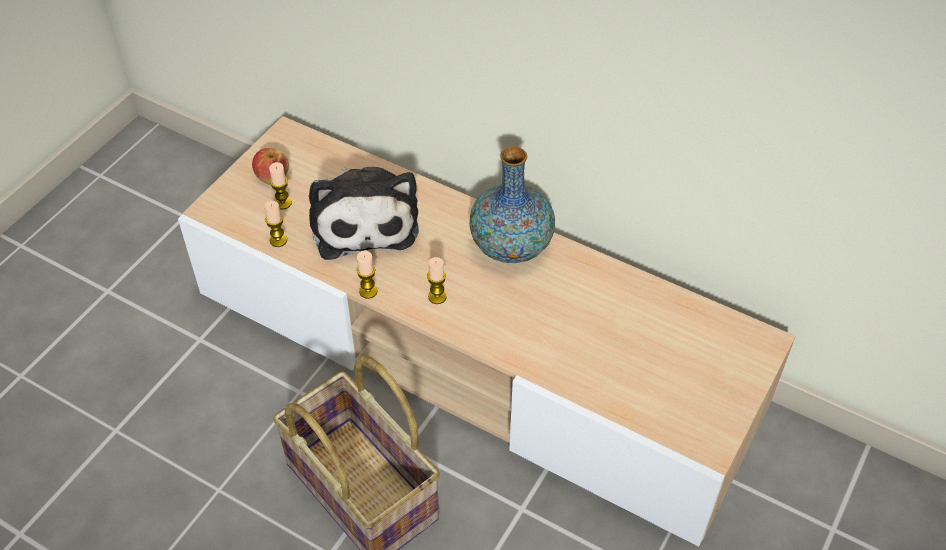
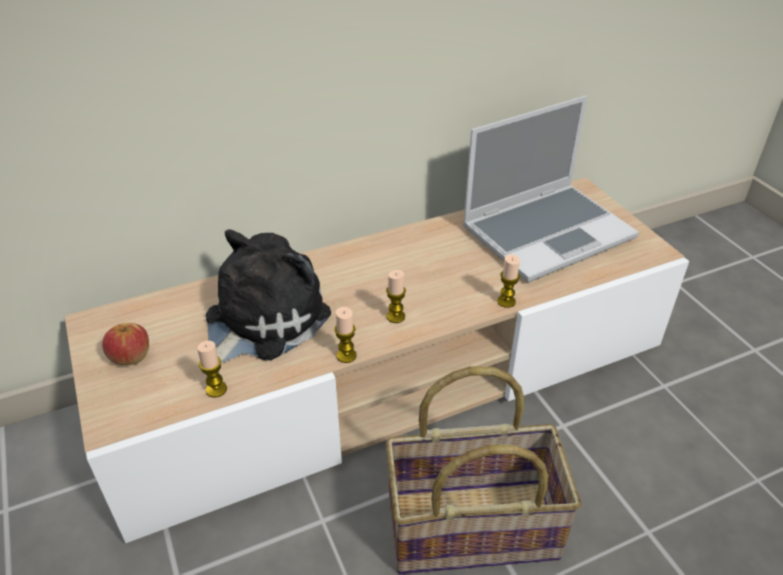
camera: 55 degrees left, 10 degrees down
candle [269,162,292,210] -> candle moved to [497,254,520,308]
plush toy [309,167,419,260] -> plush toy turned 75 degrees counterclockwise [201,229,331,373]
vase [469,146,555,263] -> none
none -> laptop [463,96,639,282]

